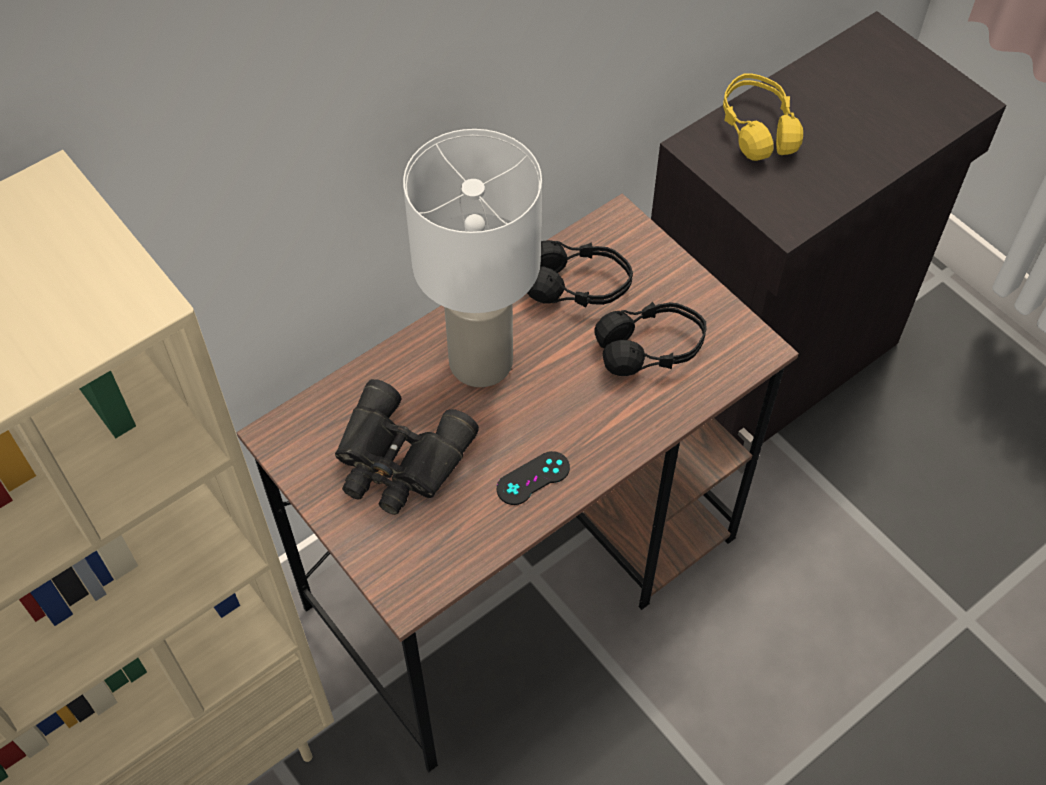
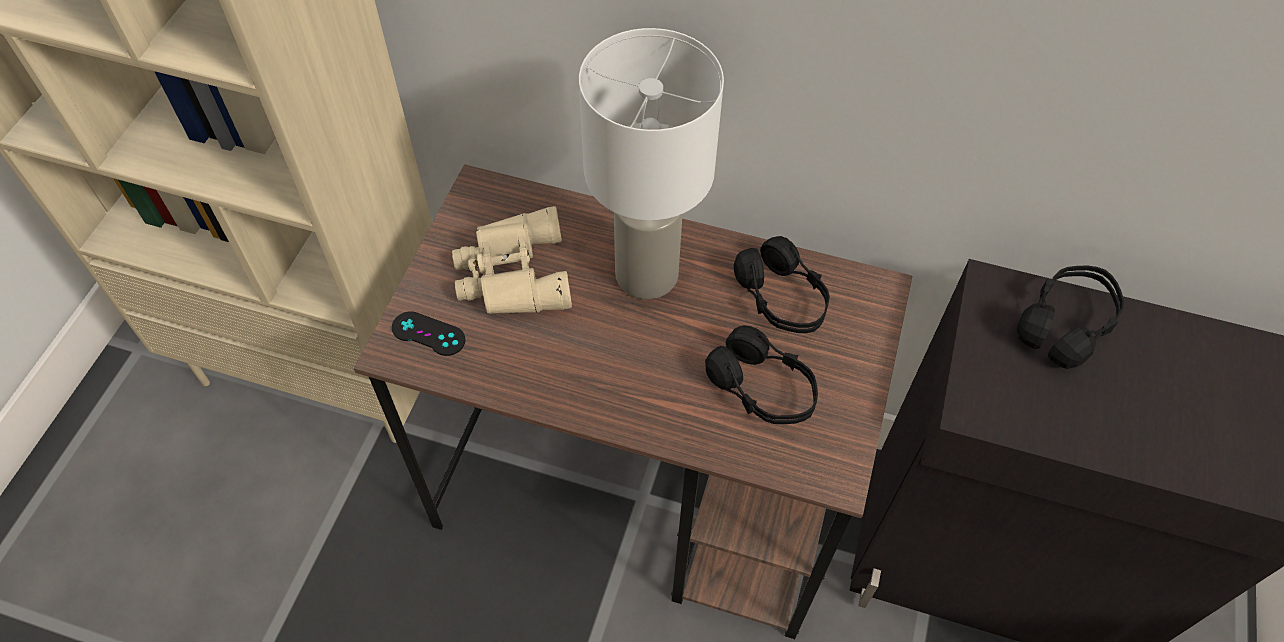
camera: 55 degrees right, 0 degrees up
black binoculars [335,379,479,515] -> beige binoculars [452,206,572,314]
black game controller [497,451,570,505] -> black game controller moved to [392,311,466,356]
yellow headphones [723,73,803,161] -> black headphones [1017,266,1124,369]

